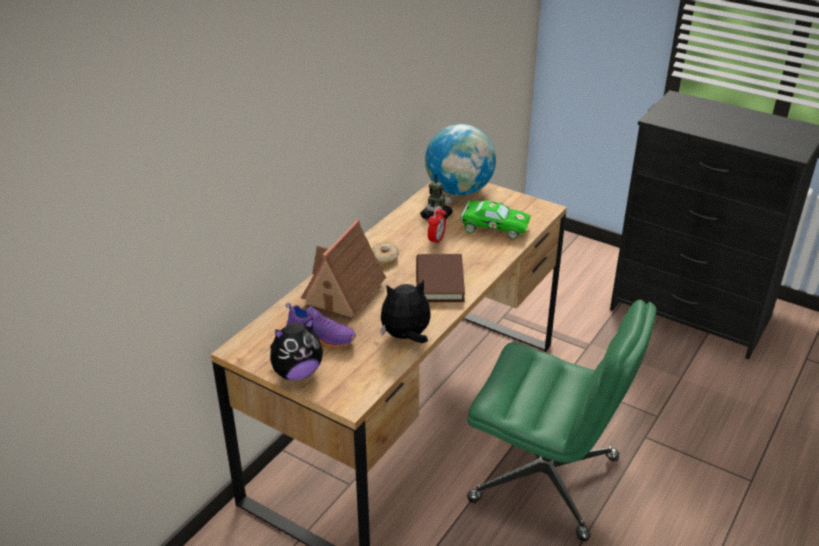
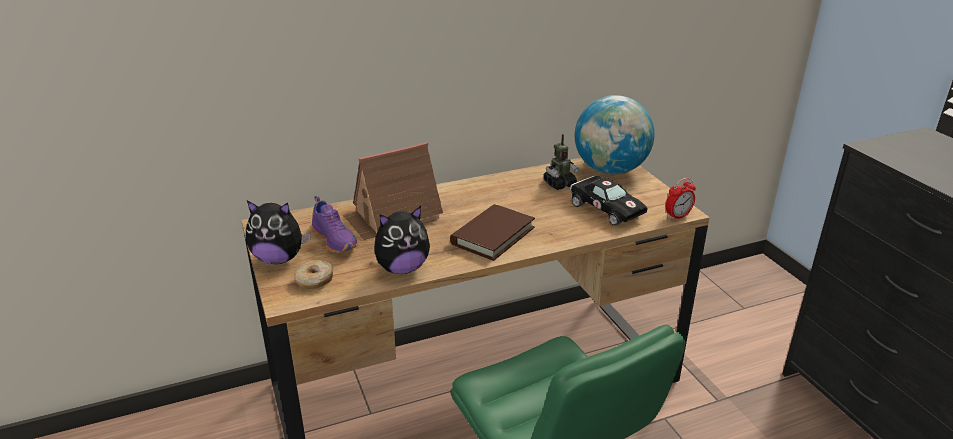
camera: 35 degrees right, 5 degrees down
donut [372,242,399,265] -> donut moved to [294,260,333,289]
plush toy [380,280,431,343] -> plush toy turned 135 degrees clockwise [374,206,430,274]
alarm clock [428,206,446,246] -> alarm clock moved to [666,178,696,221]
green toy car [461,200,530,239] -> black toy car [570,176,648,226]

